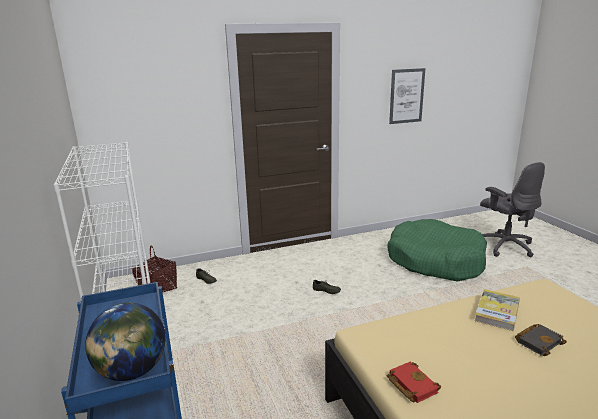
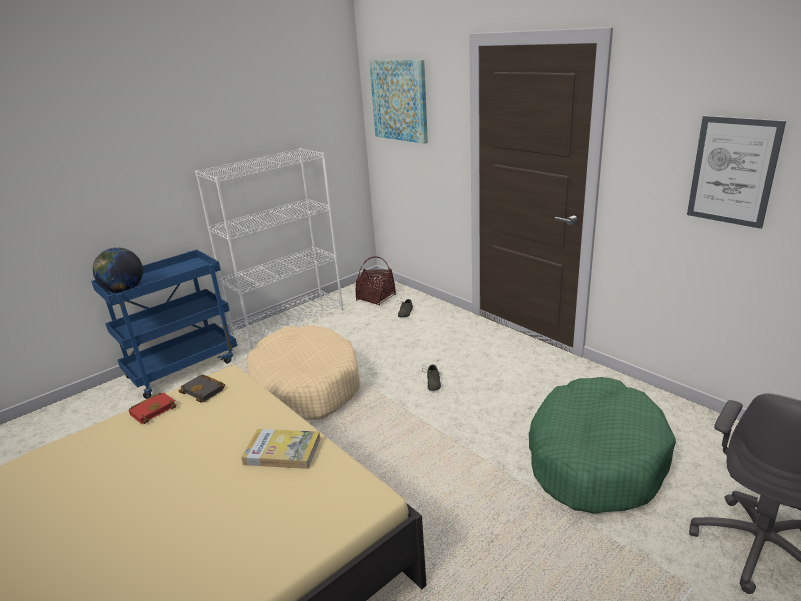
camera: 70 degrees right, 5 degrees up
black book [515,324,567,356] -> black book moved to [179,375,225,403]
none -> beige dog bed [247,325,360,420]
none -> picture [369,60,428,144]

